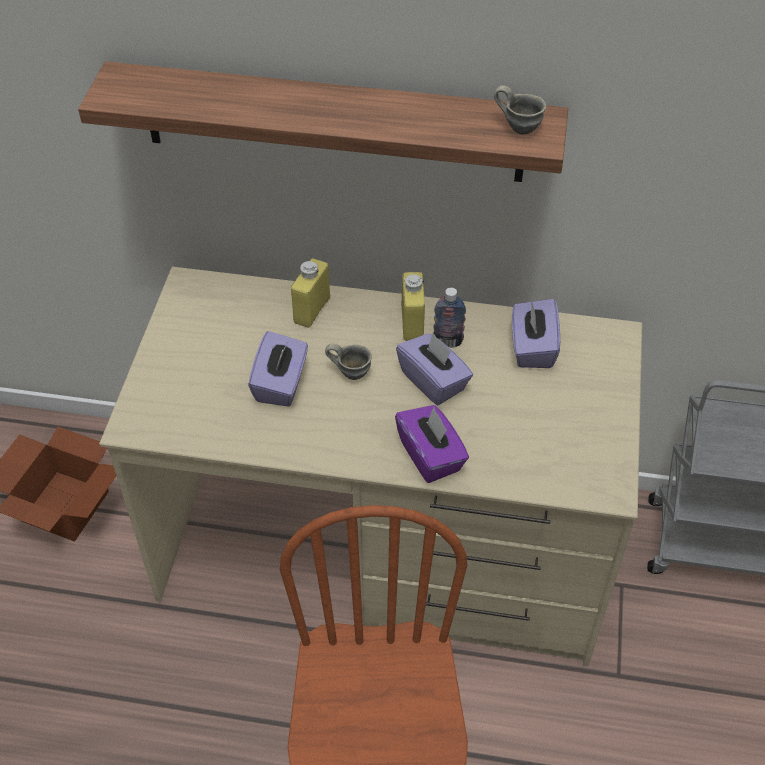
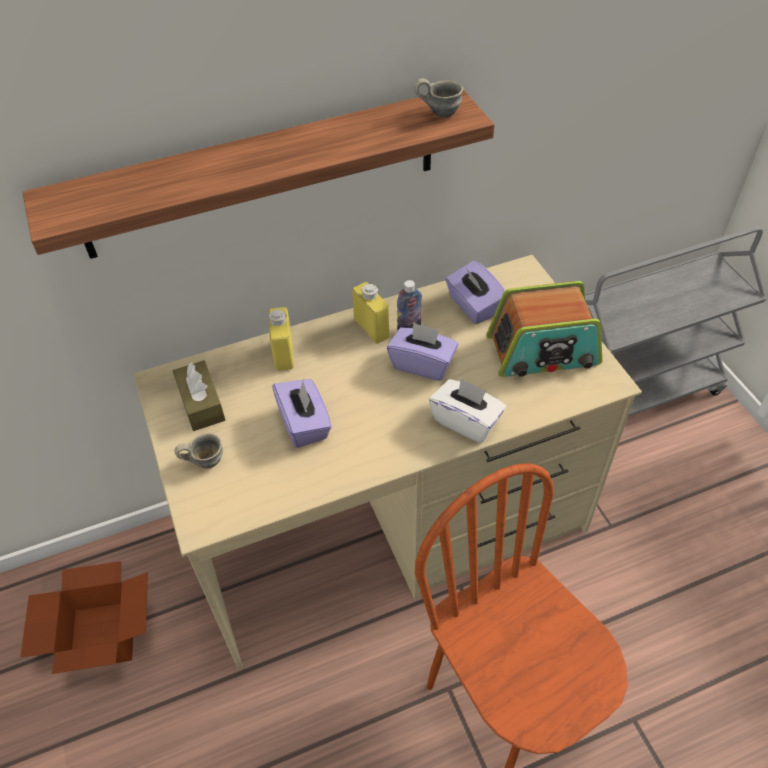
camera: 30 degrees left, 0 degrees up
grey mug [325,343,372,380] -> grey mug moved to [174,433,223,469]
purple tissue box [395,405,469,483] -> white tissue box [429,378,506,443]
none -> brown tissue box [173,360,225,431]
none -> radio [487,281,602,377]

